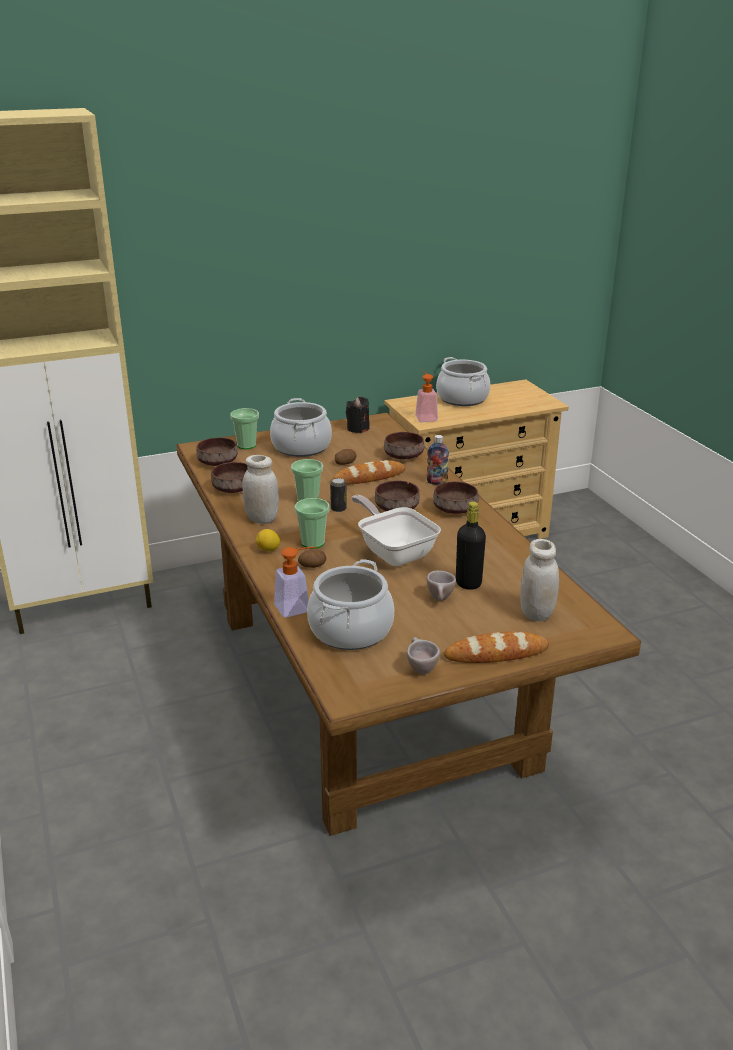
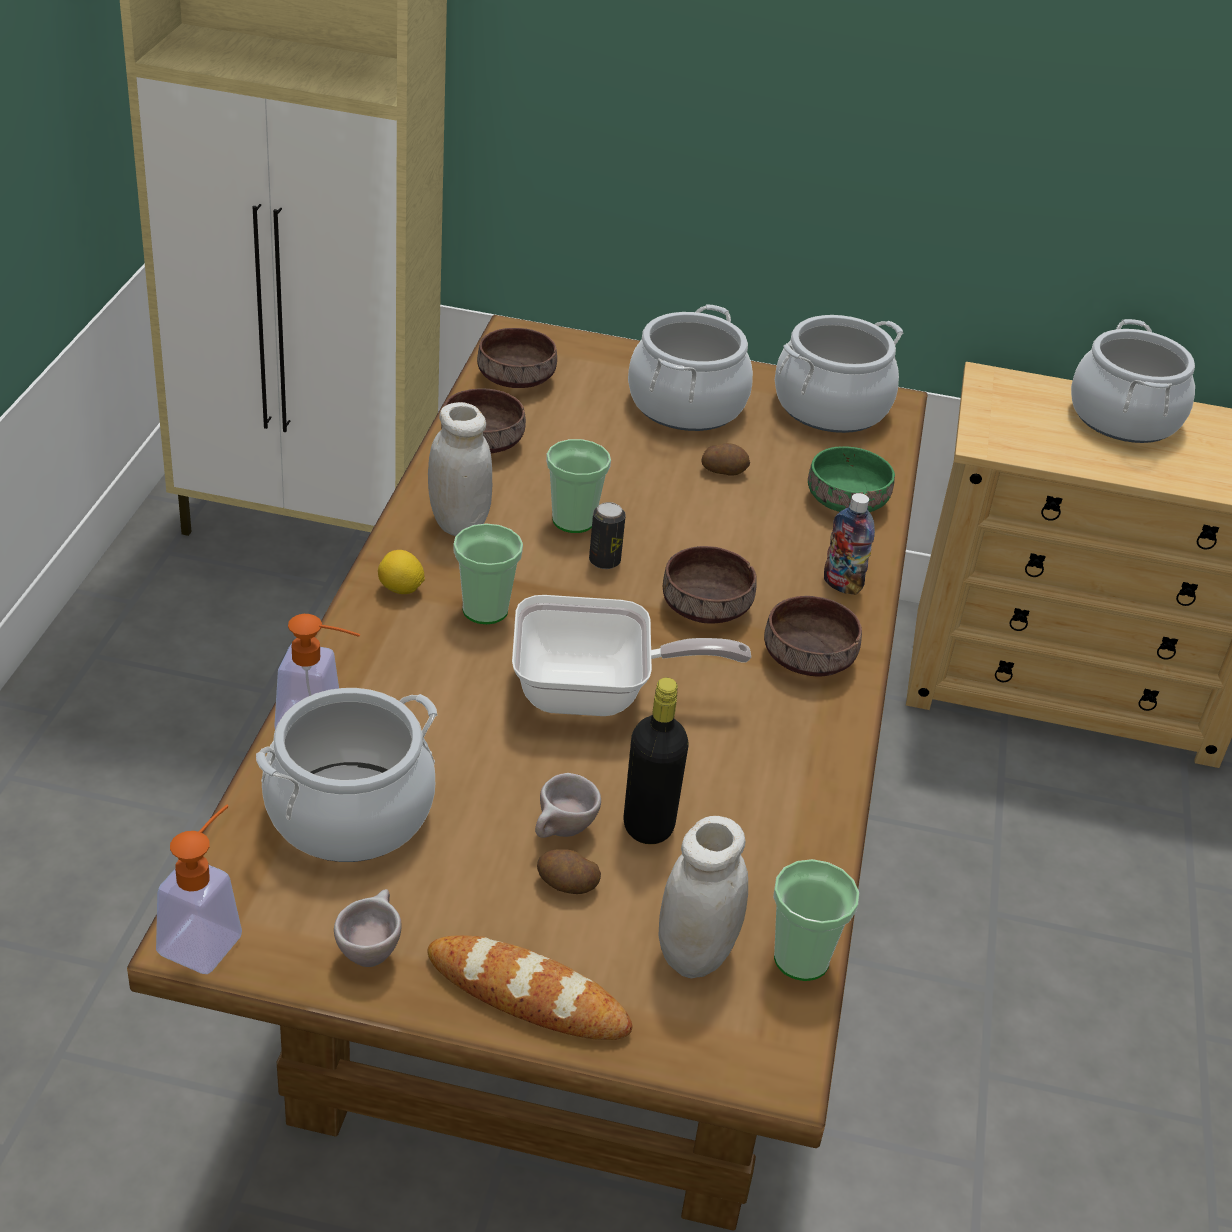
camera: 30 degrees right, 10 degrees up
cup [230,408,259,449] -> cup moved to [773,859,859,981]
potato [298,549,326,568] -> potato moved to [537,849,601,894]
bread [332,460,406,485] -> none
black candle [346,397,369,433] -> cooking pot [775,315,904,433]
frying pan [351,495,441,566] -> frying pan turned 90 degrees clockwise [512,595,751,716]
brown bowl [384,432,424,459] -> green bowl [808,446,895,512]
soap dispenser [415,371,438,422] -> soap dispenser moved to [156,805,242,974]

